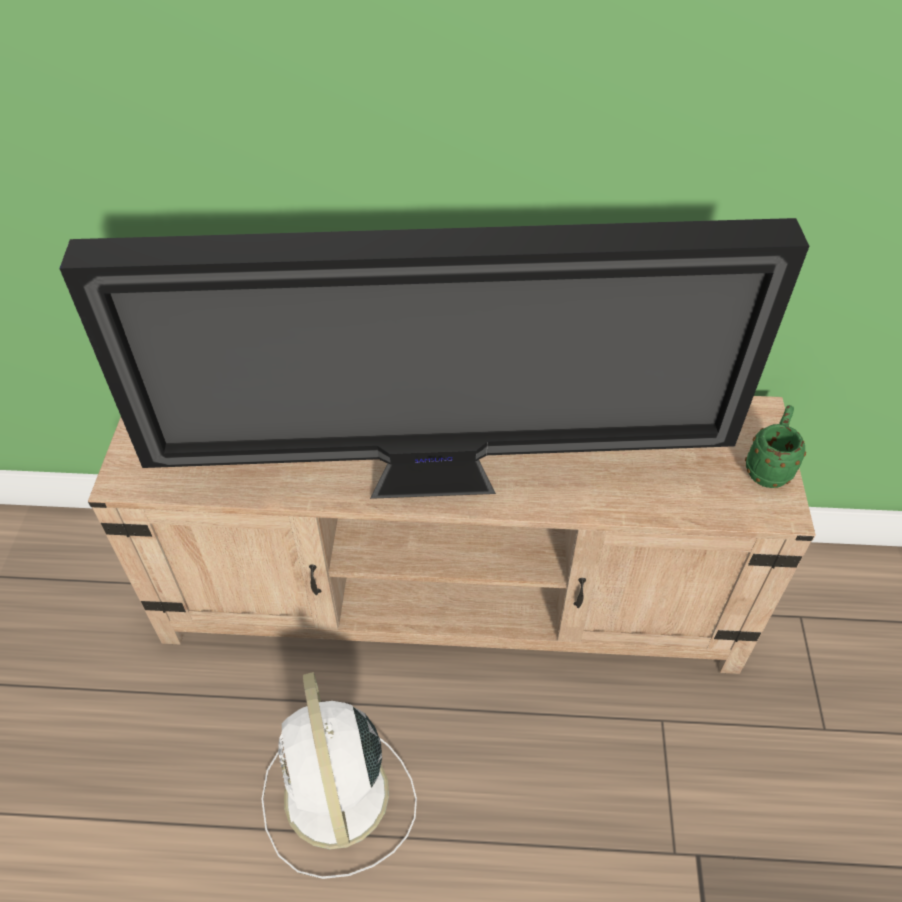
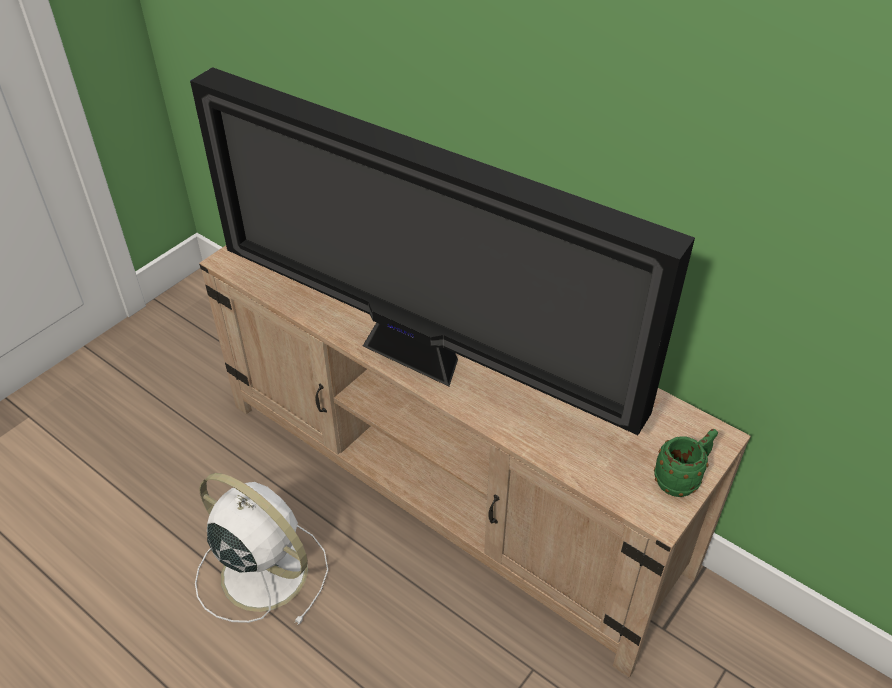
camera: 35 degrees right, 5 degrees down
white fan [261,672,417,879] -> white fan turned 105 degrees clockwise [195,473,328,625]

